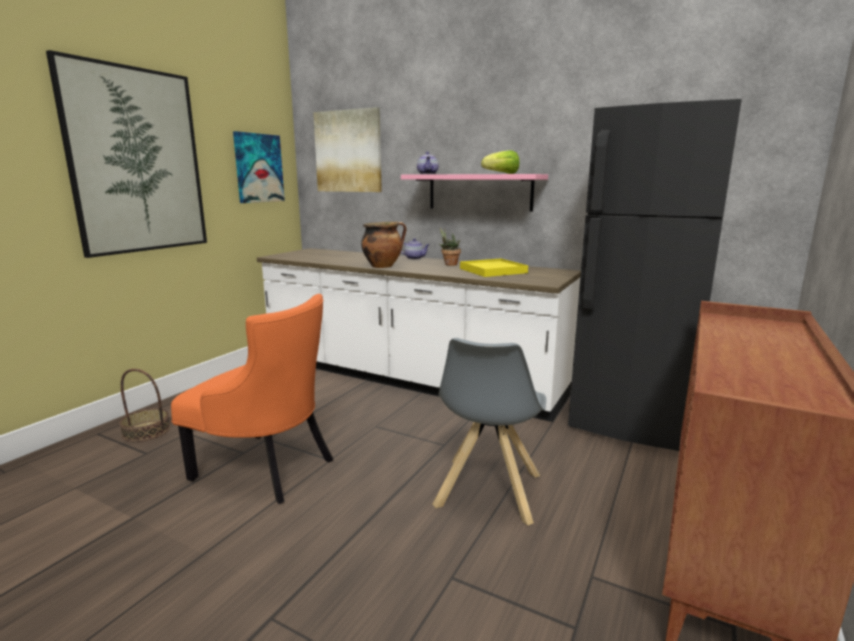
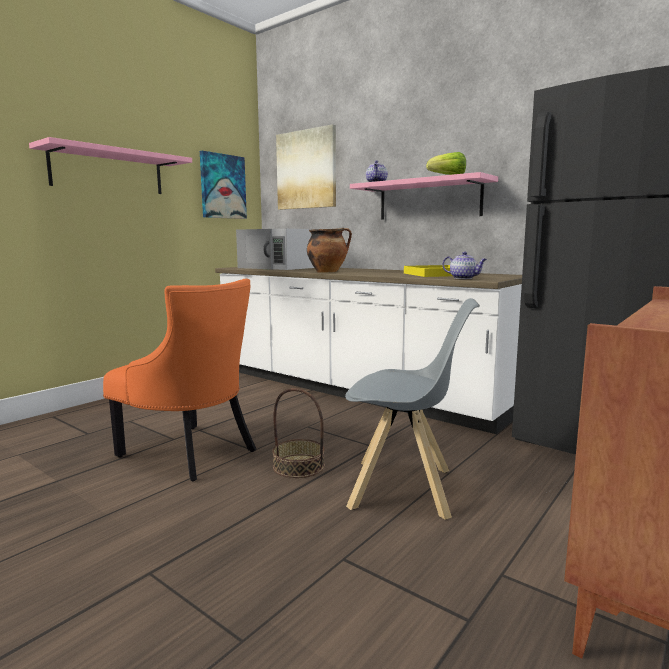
camera: 10 degrees right, 5 degrees down
picture [46,50,207,258] -> pink shelf [29,137,192,194]
basket [120,369,170,442] -> basket moved to [272,388,325,478]
teapot [401,238,430,259] -> teapot moved to [442,252,487,279]
grey chair [433,338,546,526] -> grey chair turned 105 degrees counterclockwise [345,298,480,520]
potted plant [439,227,461,266] -> none
none -> white microwave [236,229,314,270]

